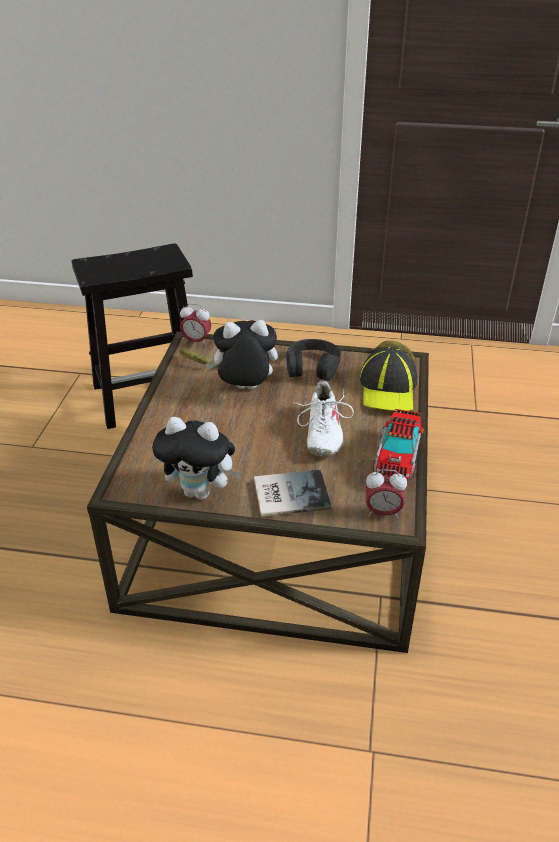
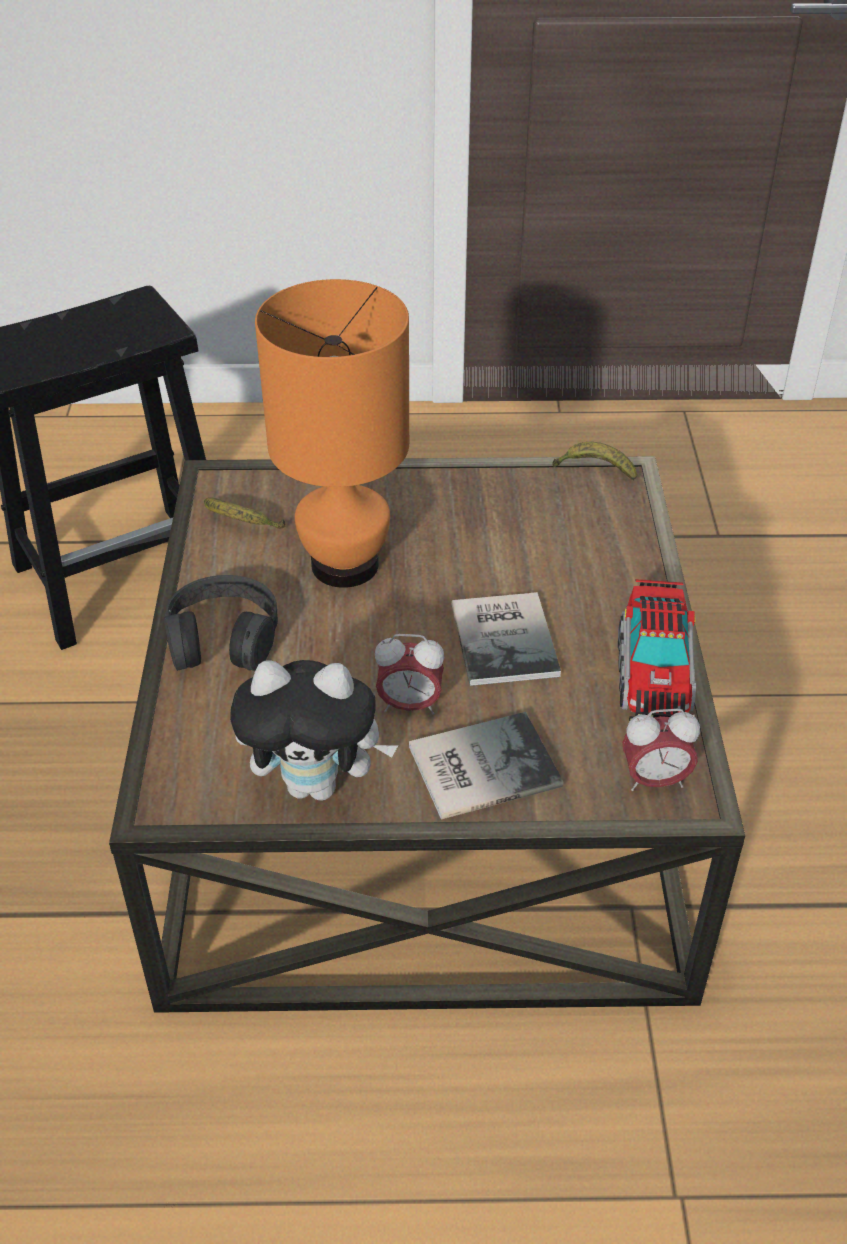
camera: 10 degrees left, 5 degrees up
alarm clock [180,303,211,346] -> alarm clock moved to [375,634,445,715]
plush toy [206,320,278,389] -> orange table lamp [255,279,409,588]
black headphones [286,339,341,381] -> black headphones moved to [164,575,278,671]
white shoe [293,380,354,457] -> book [451,592,561,686]
cap [360,347,418,411] -> none

